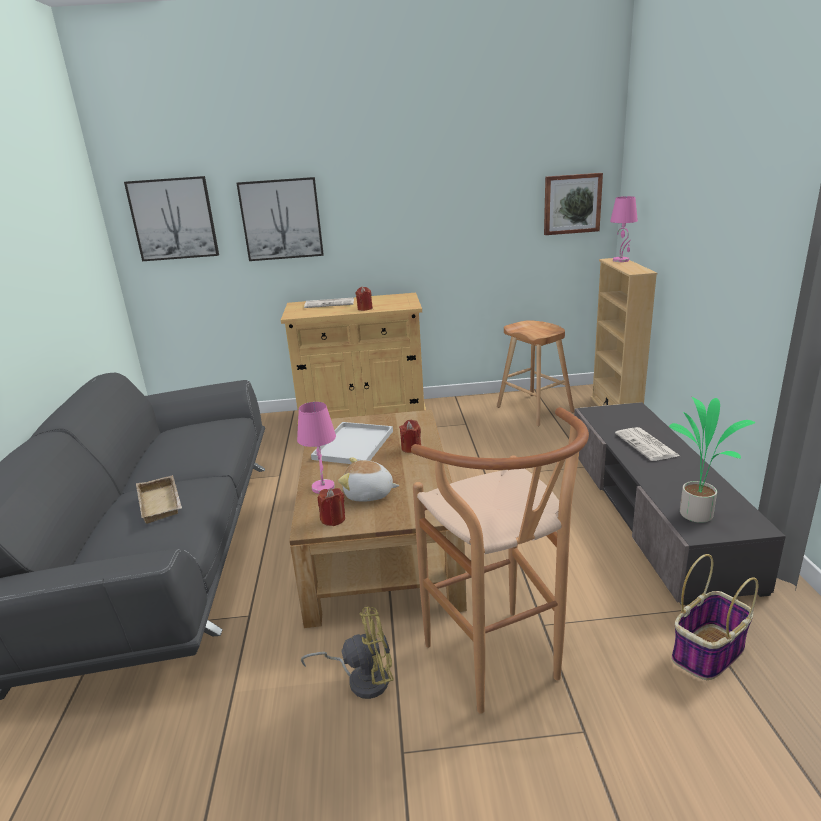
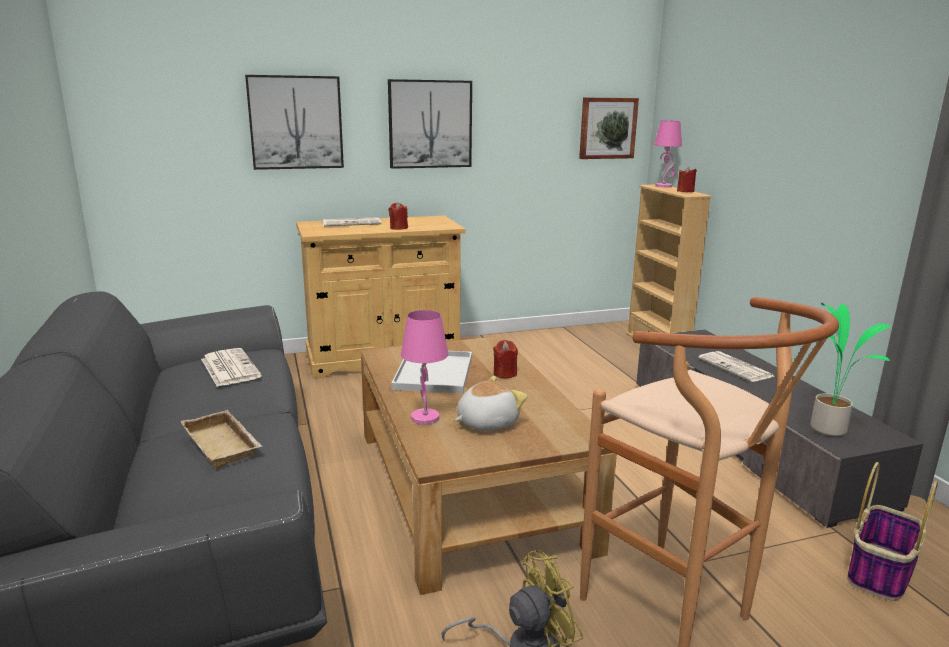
camera: 15 degrees left, 5 degrees down
picture [124,176,219,261] -> picture moved to [388,79,472,169]
red candle [318,488,345,526] -> red candle moved to [677,167,697,192]
plush toy [338,457,399,502] -> plush toy turned 150 degrees clockwise [455,376,527,430]
brown stool [497,320,574,426] -> none
none -> newspaper [201,348,262,387]

